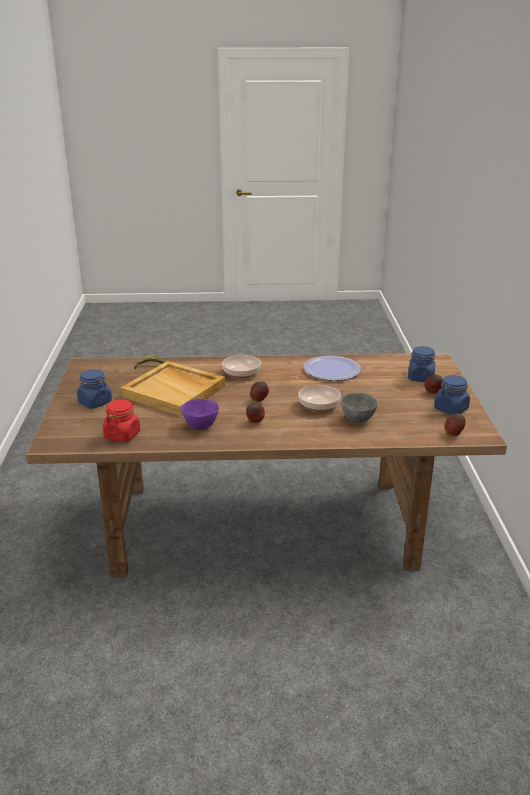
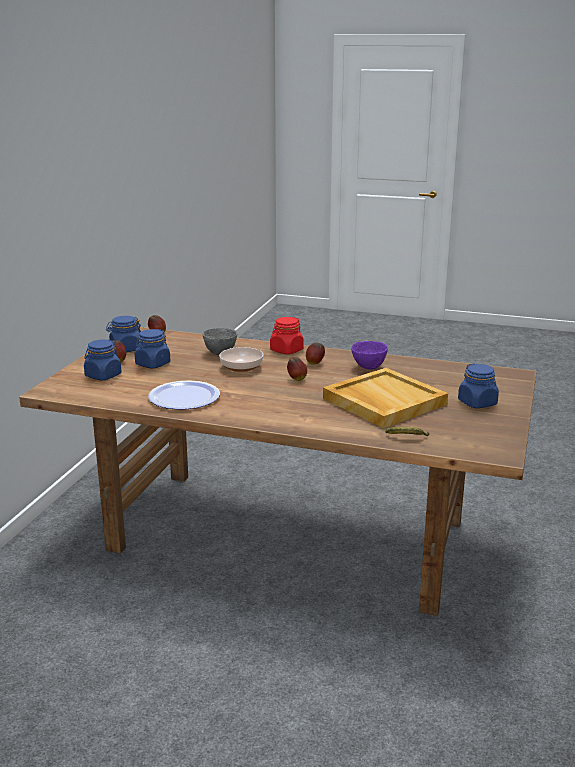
camera: 160 degrees left, 5 degrees down
red jar [103,399,140,442] -> red jar moved to [270,317,304,354]
bowl [222,355,261,379] -> none
none -> blue jar [135,329,170,369]

